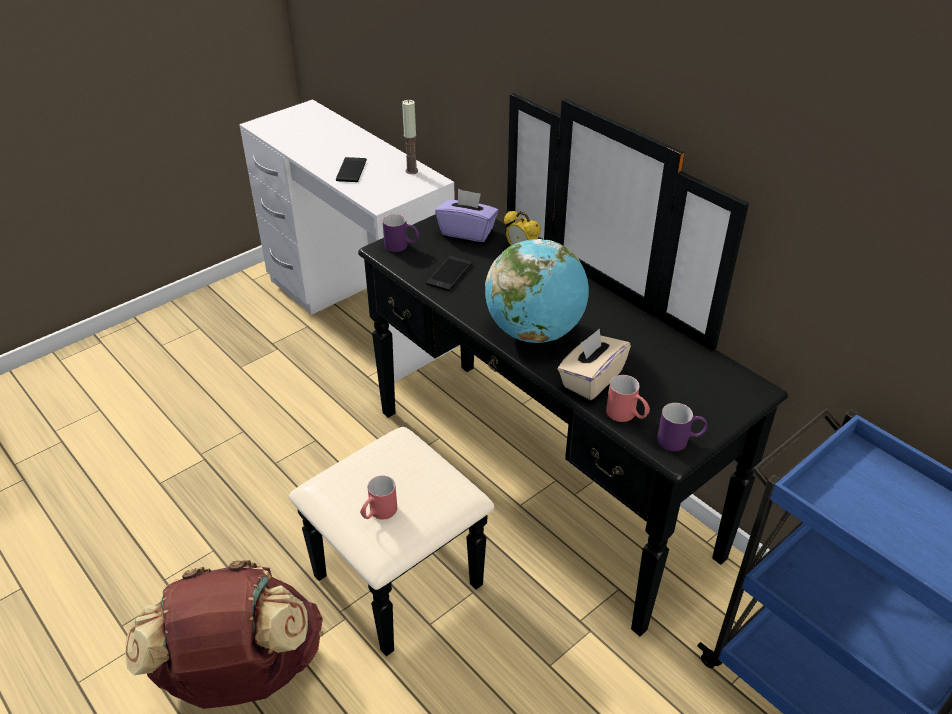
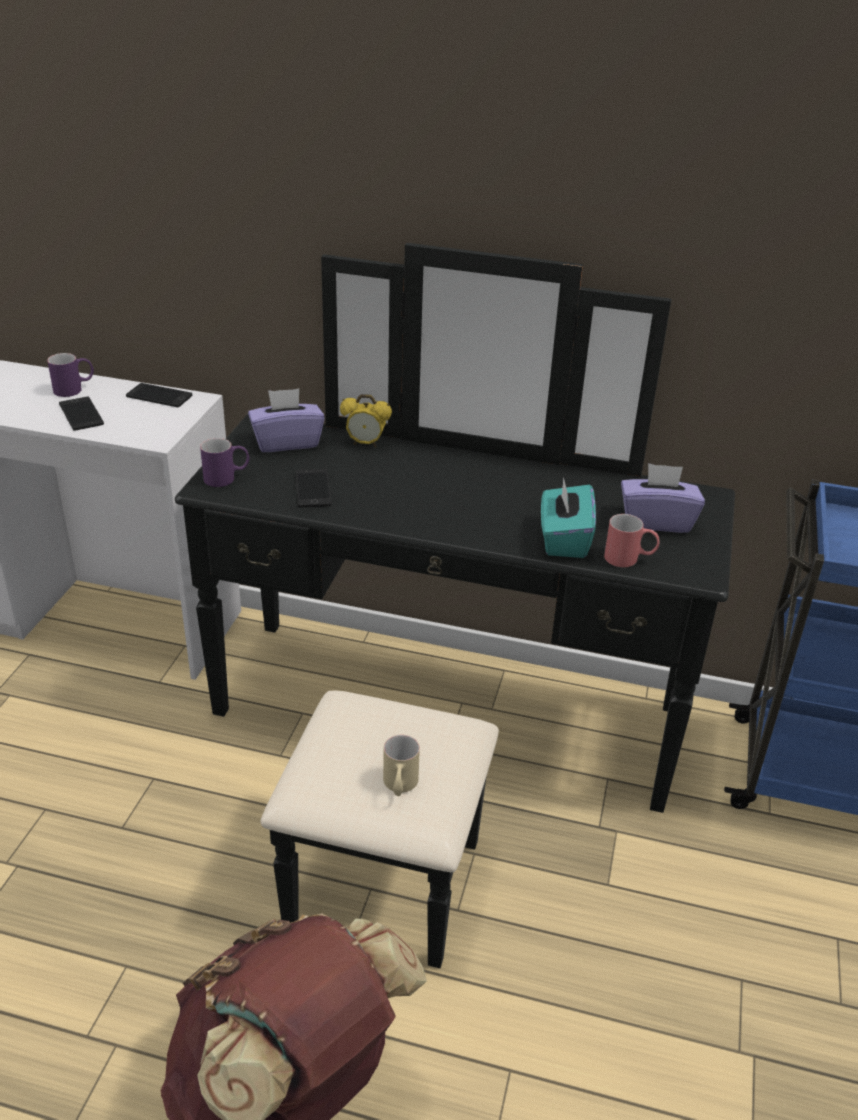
camera: 35 degrees left, 5 degrees down
red mug [360,475,397,519] -> beige mug [383,735,420,796]
candle [402,100,418,174] -> phone [126,383,192,407]
globe [485,239,589,343] -> none
beige tissue box [558,329,631,400] -> turquoise tissue box [541,477,596,558]
purple mug [657,403,708,451] -> purple mug moved to [47,353,94,397]
none -> purple tissue box [621,463,705,533]

